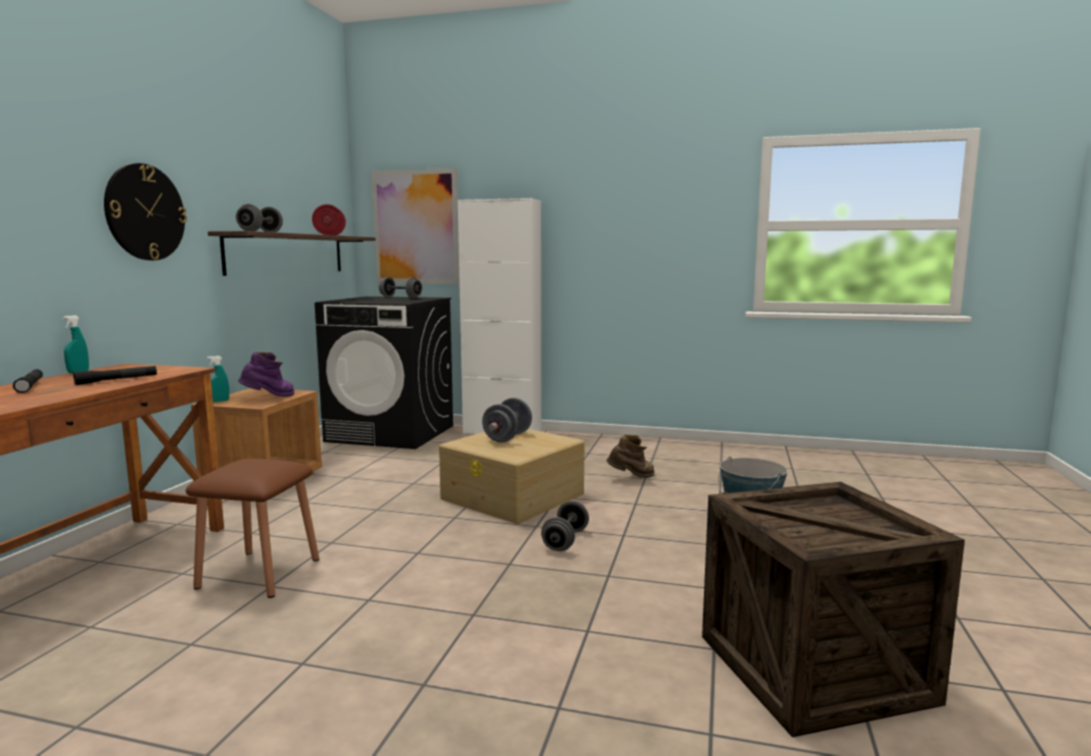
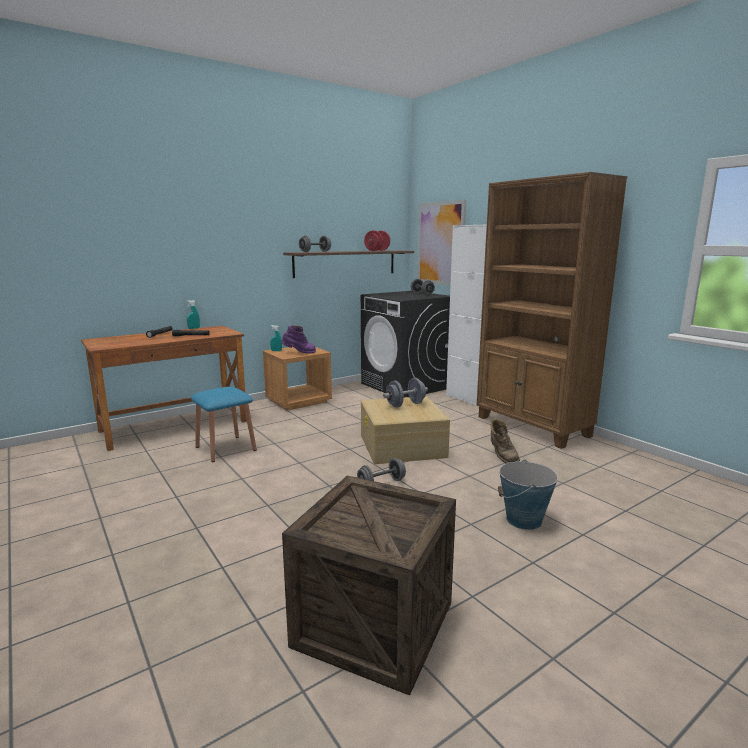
camera: 40 degrees right, 5 degrees up
wall clock [104,163,187,260] -> none
brown stool [186,459,319,598] -> blue stool [191,387,257,462]
brown boot [606,434,655,478] -> brown boot turned 60 degrees clockwise [491,419,520,463]
none -> brown bookcase [477,172,627,449]

